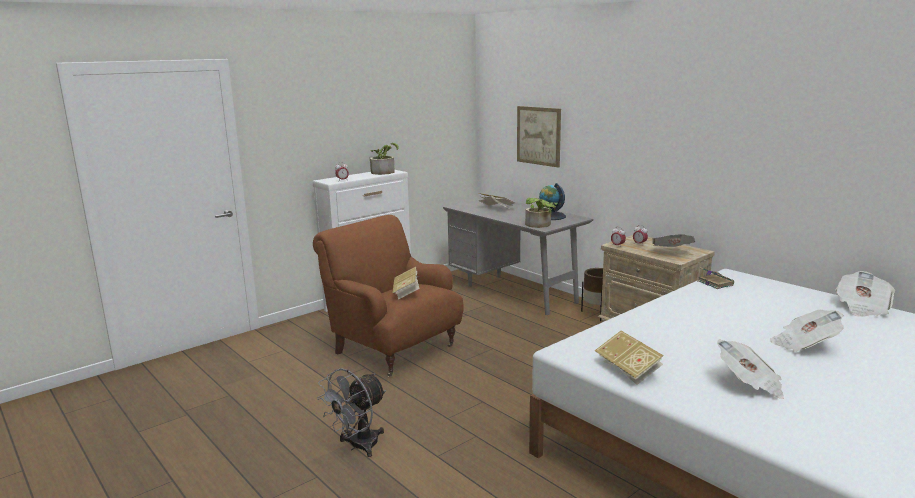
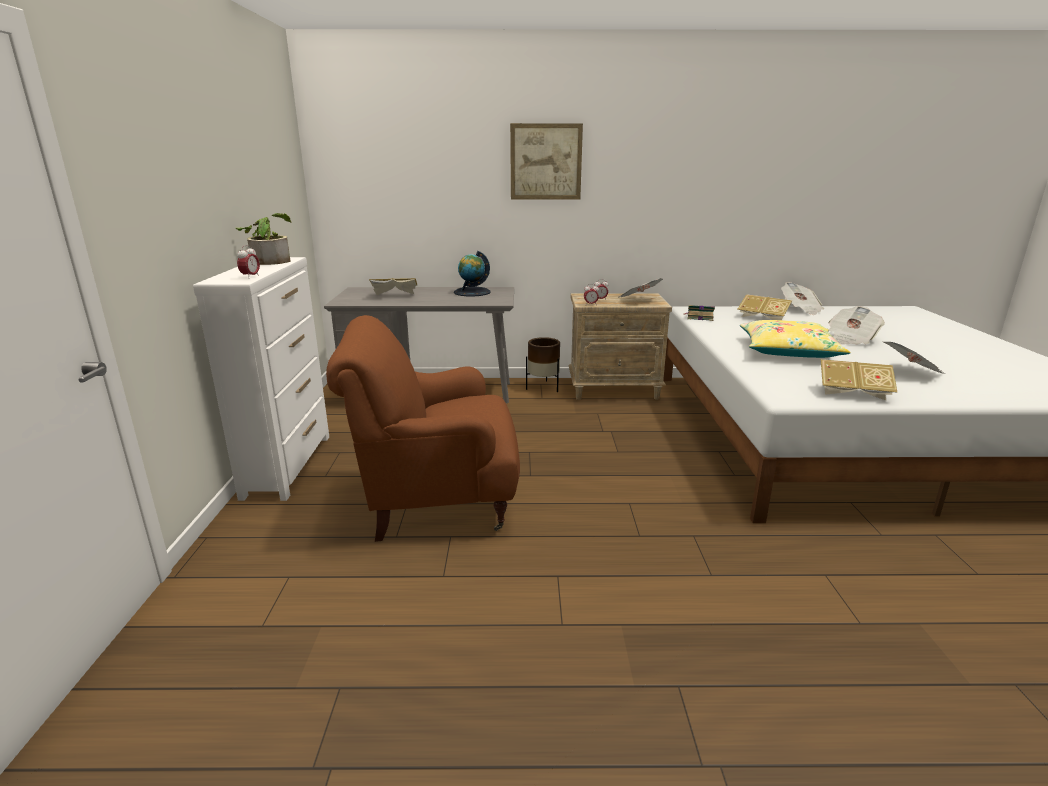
camera: 50 degrees left, 5 degrees up
grey fan [317,368,386,457] -> none
book [392,267,420,300] -> book moved to [737,294,792,320]
picture [517,106,561,168] -> picture moved to [510,123,583,200]
potted plant [525,198,558,228] -> none
none -> yellow pillow [740,320,851,358]

